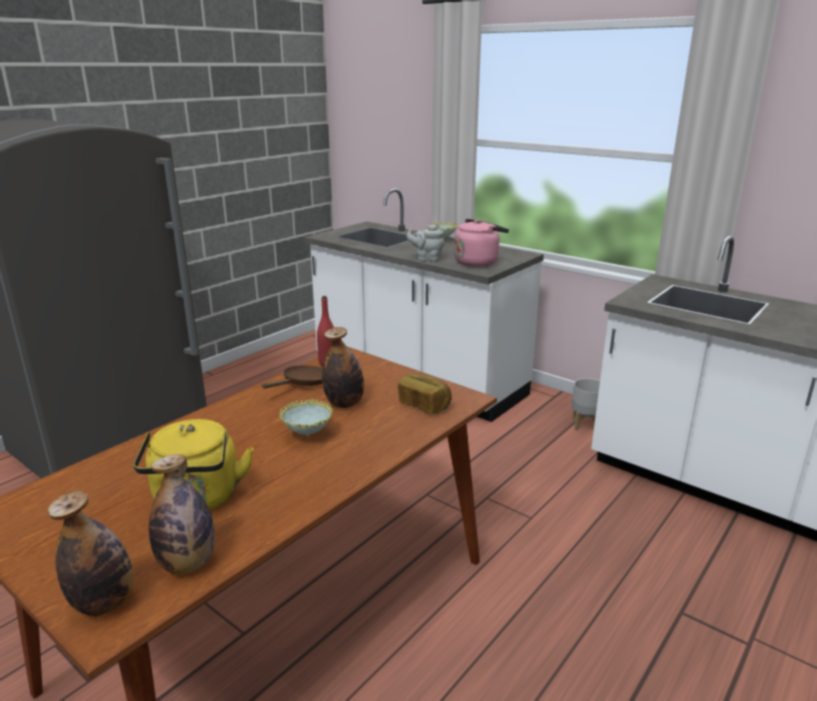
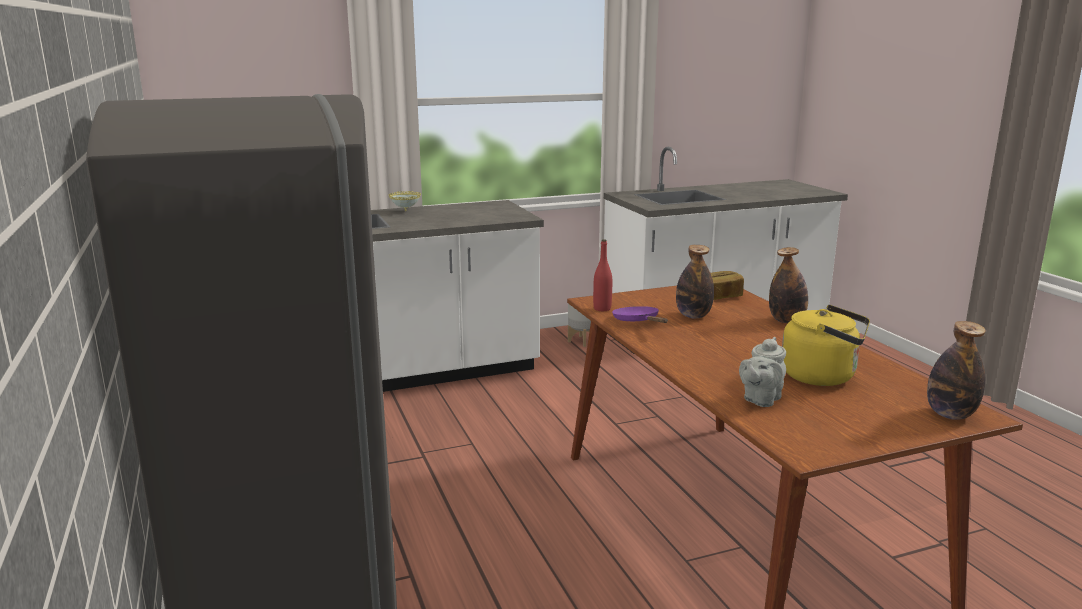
camera: 60 degrees left, 5 degrees down
bottle [149,454,215,574] -> bottle moved to [769,247,808,323]
brown frying pan [261,365,323,388] -> purple frying pan [612,306,668,323]
bowl [279,399,333,437] -> none
grey teapot [406,224,444,261] -> grey teapot moved to [739,337,786,407]
pink kettle [454,219,509,267] -> none

